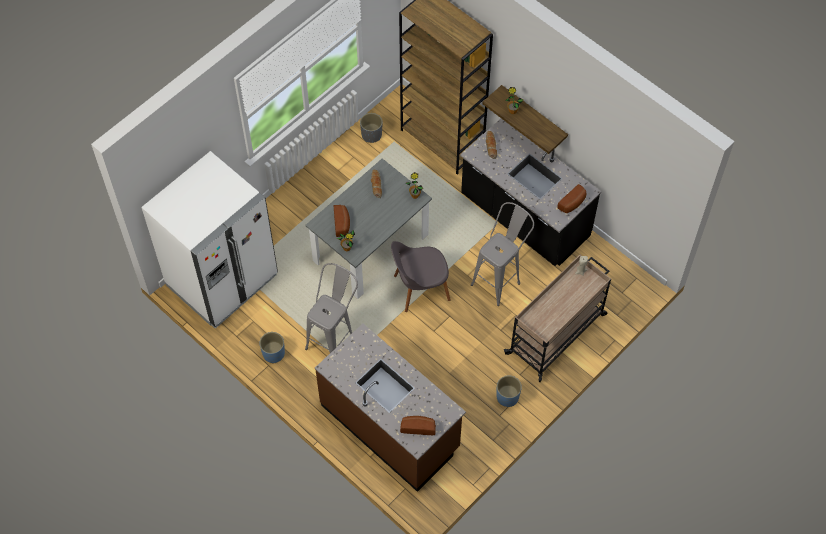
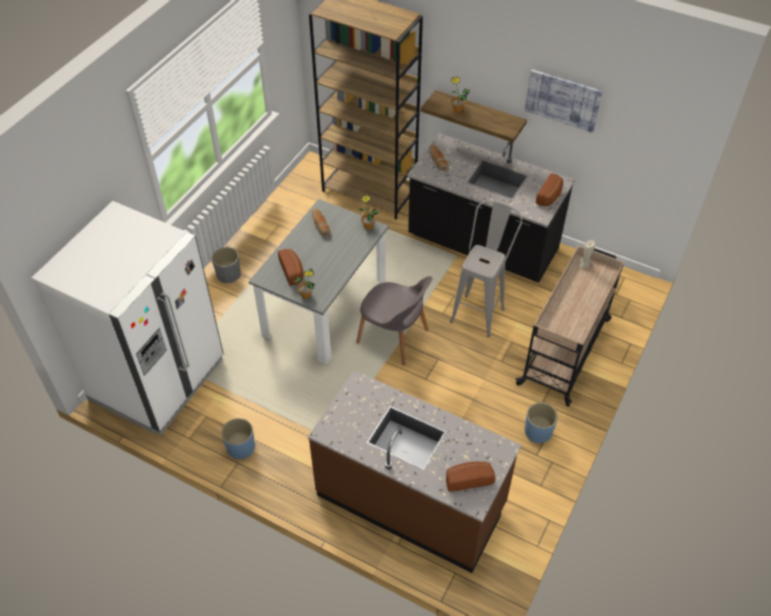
camera: 15 degrees left, 10 degrees down
grey stool [305,263,358,353] -> none
grey planter [360,113,382,143] -> grey planter moved to [212,247,241,284]
grey chair [391,241,451,312] -> grey chair turned 120 degrees counterclockwise [356,276,432,365]
none -> picture [525,69,603,133]

